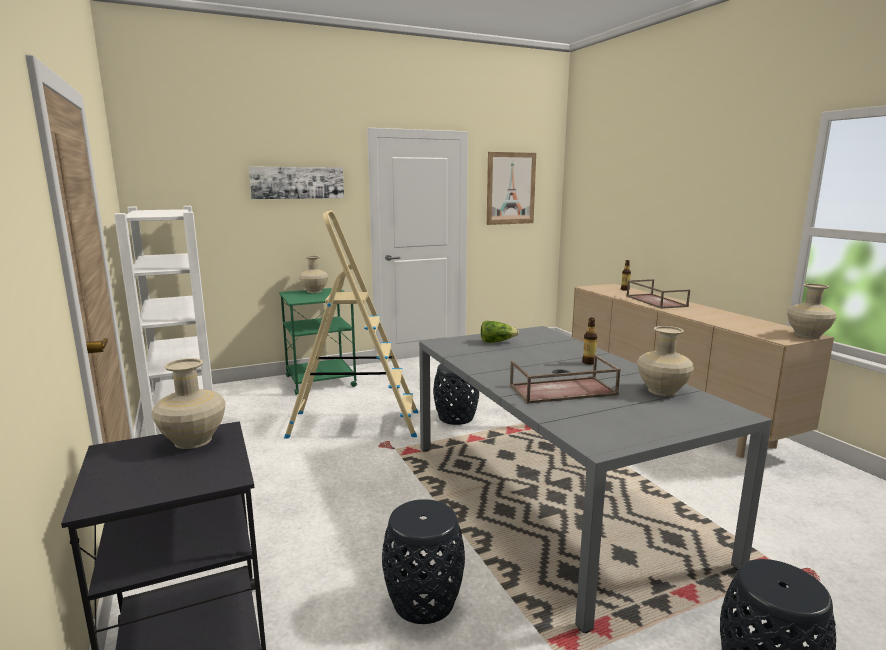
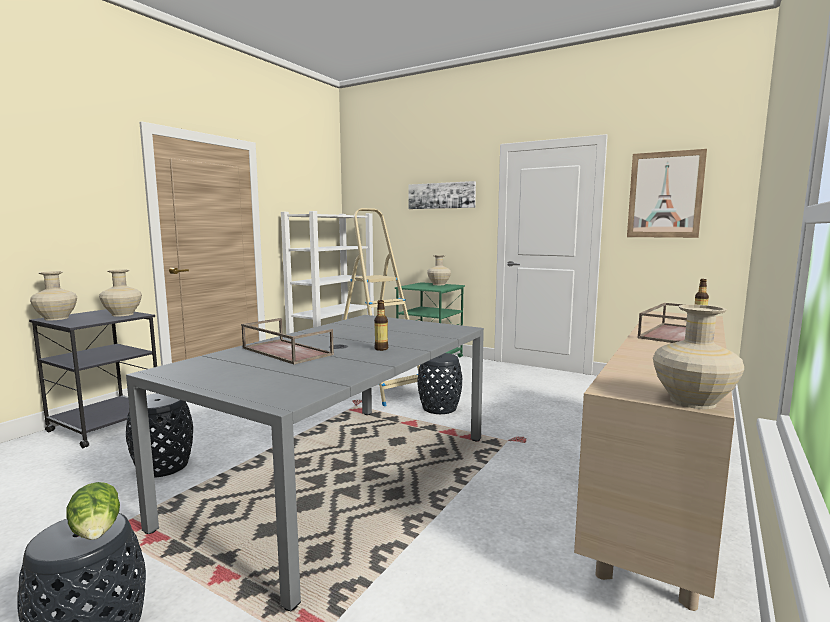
camera: 55 degrees right, 5 degrees down
lettuce [481,321,519,343] -> lettuce moved to [66,482,120,540]
beige vase [637,326,694,396] -> beige vase moved to [30,271,77,320]

